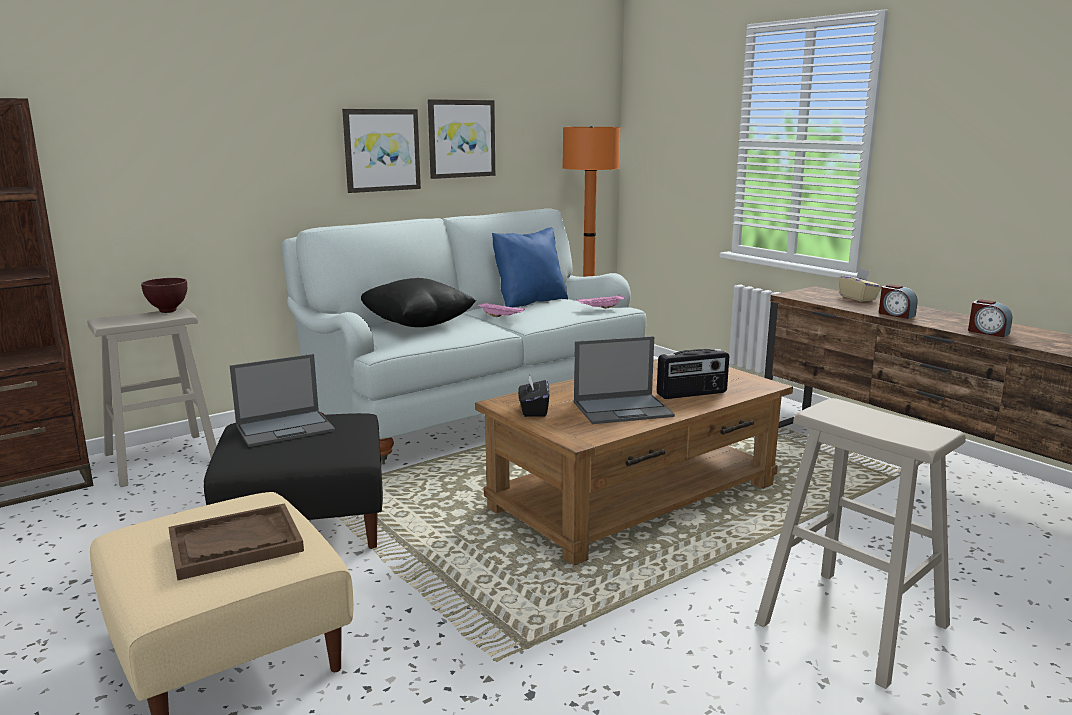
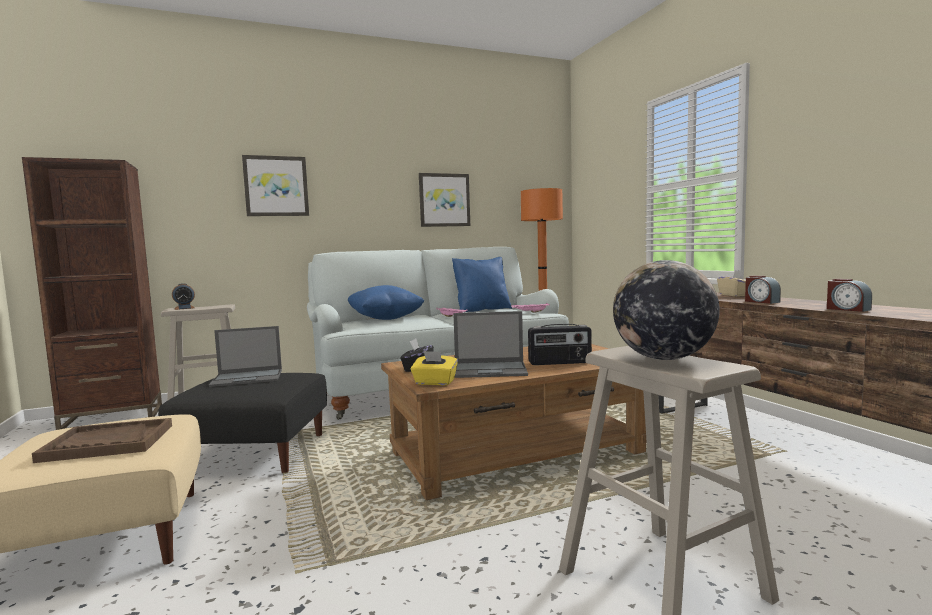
camera: 15 degrees right, 10 degrees down
brown bowl [141,278,187,313] -> none
picture [342,109,421,193] -> picture moved to [242,155,309,216]
black pillow [361,278,476,327] -> blue pillow [348,285,425,320]
none -> alarm clock [172,283,195,310]
none -> yellow tissue box [411,351,458,386]
none -> globe [613,260,720,360]

